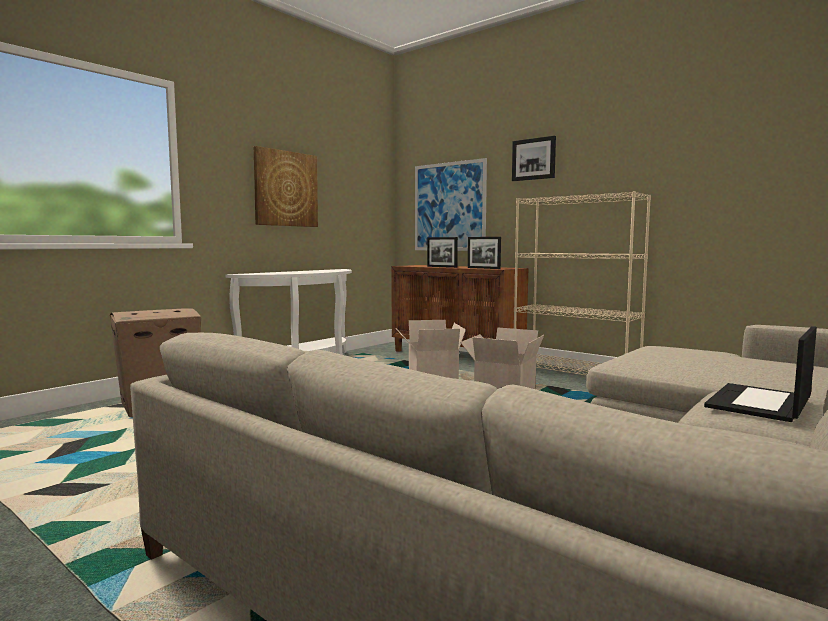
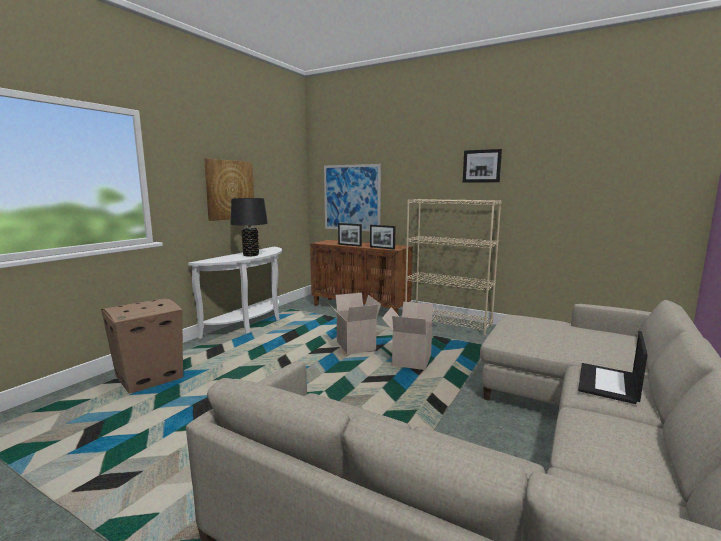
camera: 10 degrees left, 5 degrees up
picture [512,136,556,181] -> picture moved to [463,149,502,183]
none -> black table lamp [230,198,268,256]

